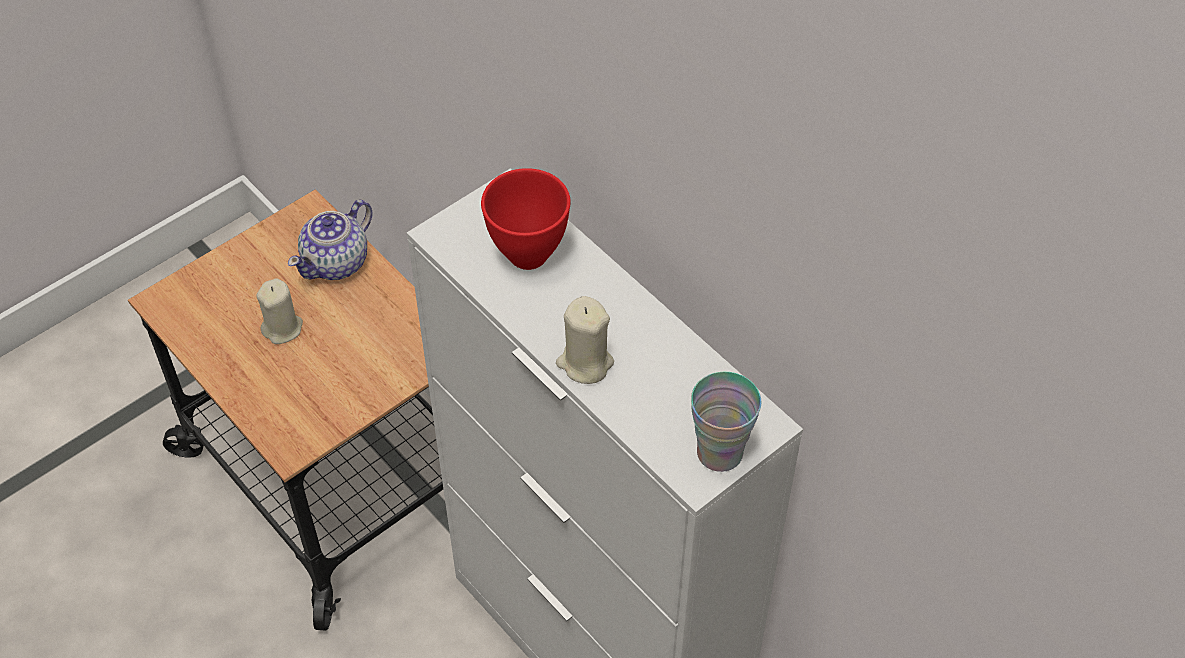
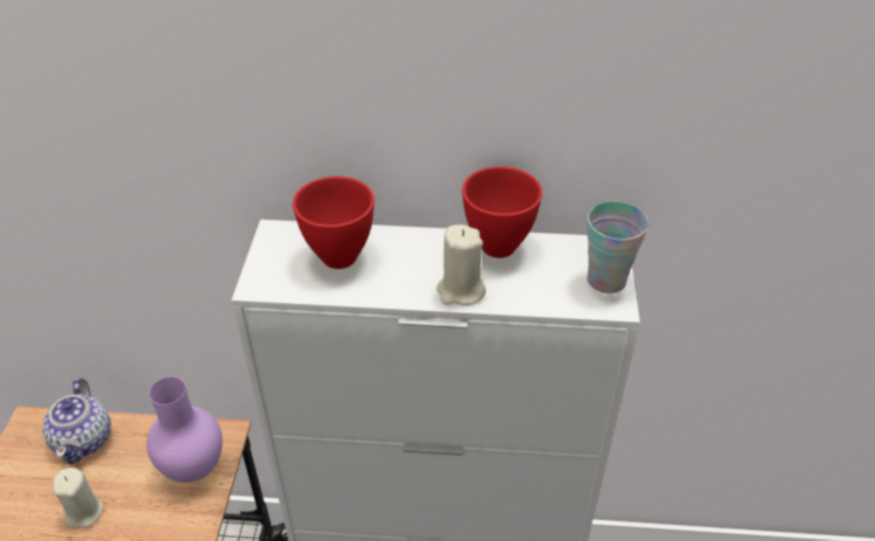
camera: 45 degrees left, 10 degrees down
none -> purple vase [147,377,223,483]
none -> red bowl [462,166,543,258]

